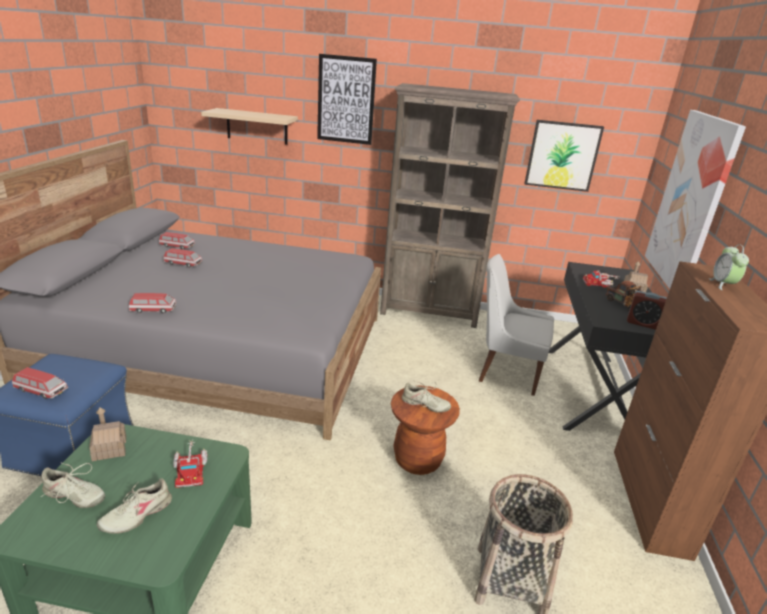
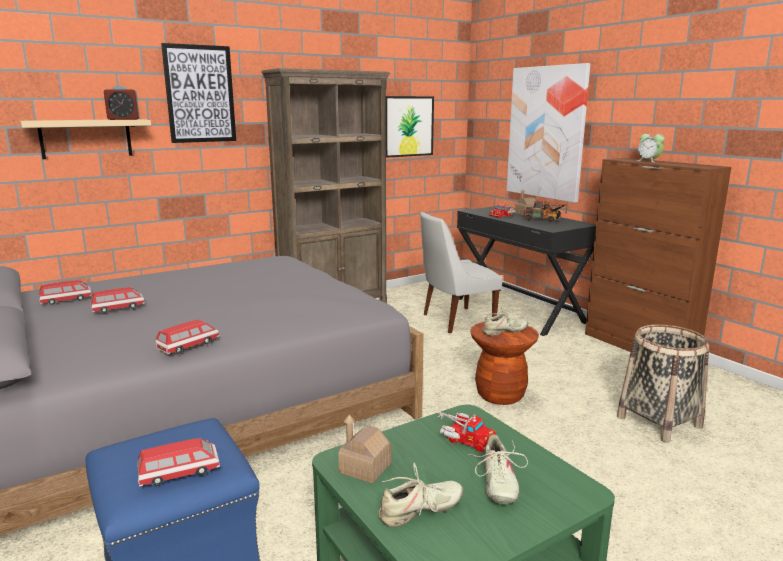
camera: 40 degrees left, 10 degrees down
alarm clock [627,291,667,330] -> alarm clock moved to [104,86,140,120]

